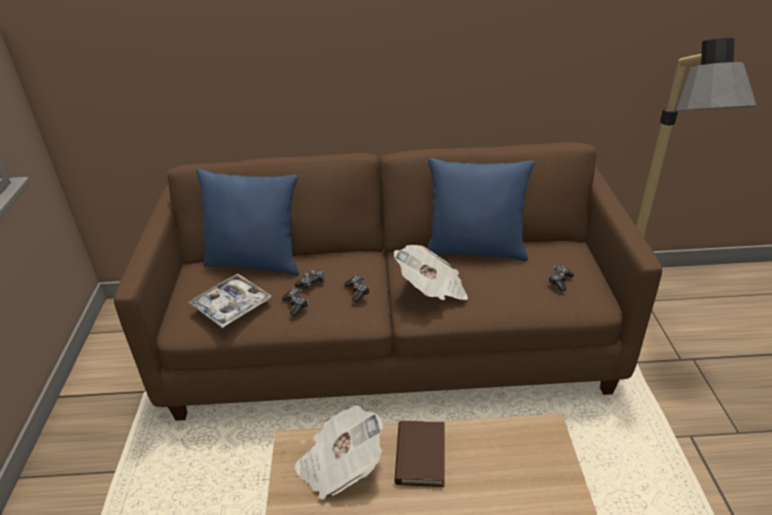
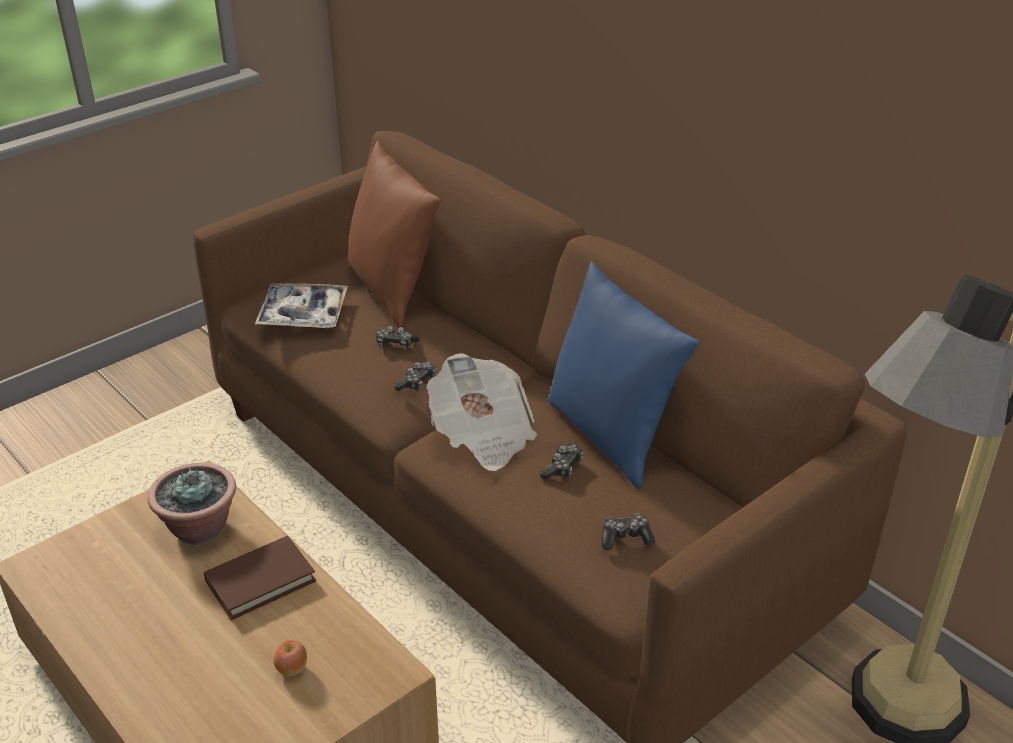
camera: 50 degrees right, 0 degrees up
blue pillow [196,169,299,276] -> brown pillow [348,140,440,327]
game controller [282,288,308,316] -> game controller moved to [540,443,583,479]
newspaper [295,405,384,500] -> potted plant [148,463,236,545]
none -> apple [273,640,307,676]

